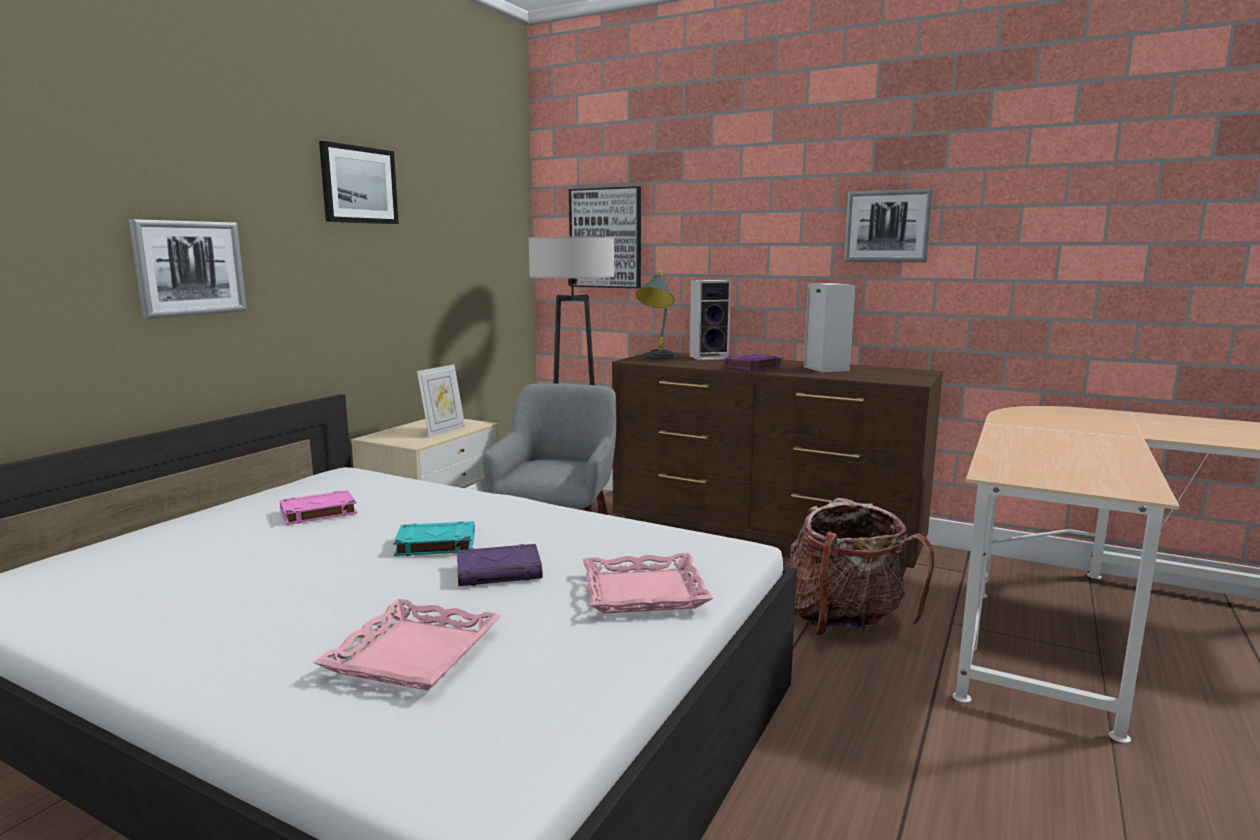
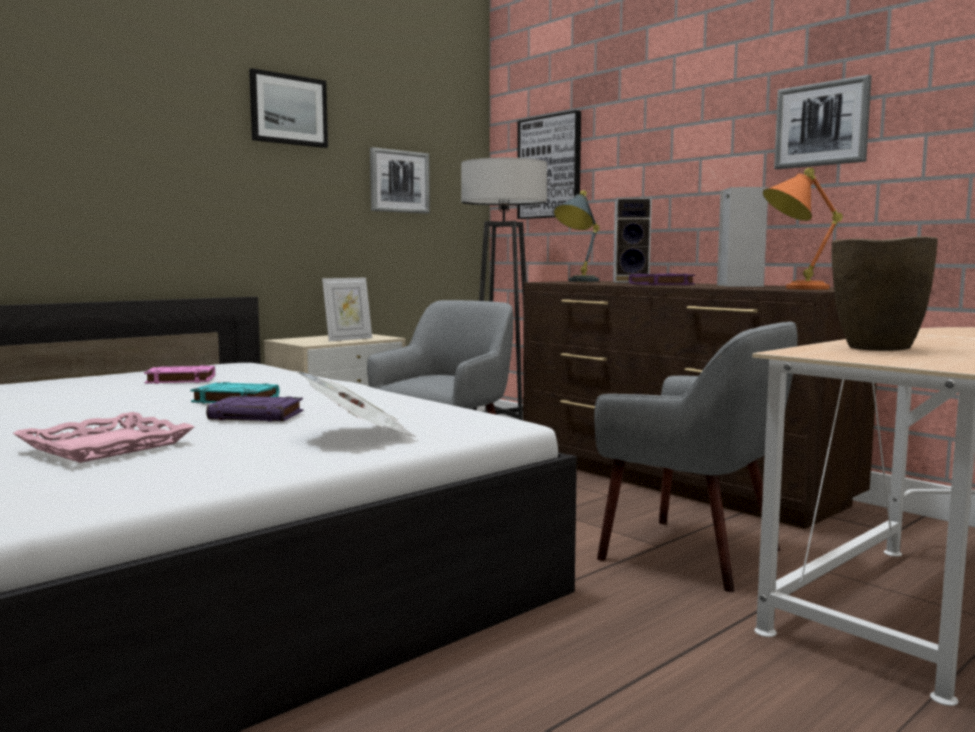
camera: 20 degrees right, 5 degrees down
picture [129,219,247,319] -> picture moved to [370,147,430,213]
pink tray [583,553,713,614] -> newspaper [295,371,417,437]
backpack [788,498,934,635] -> grey armchair [594,322,797,592]
none -> orange table lamp [763,168,843,290]
none -> brown vase [831,236,938,351]

